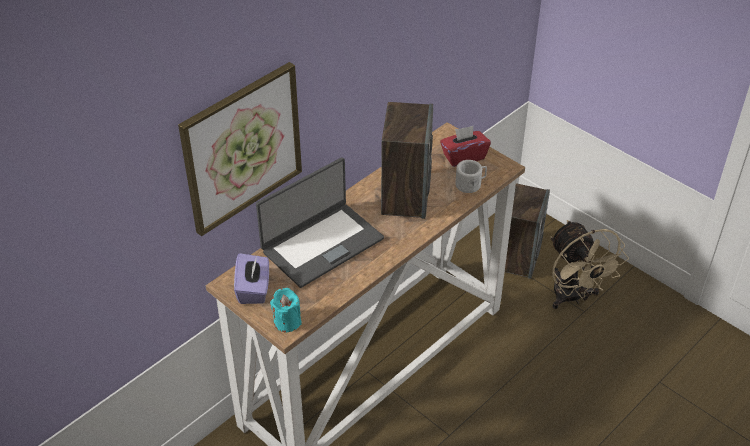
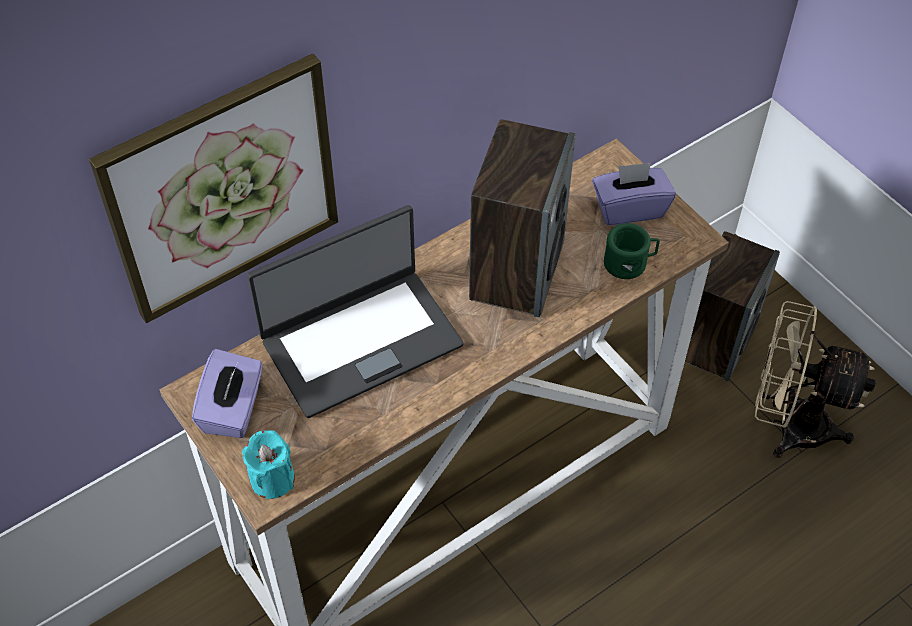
camera: 10 degrees right, 10 degrees up
red tissue box [440,126,491,167] -> purple tissue box [592,163,676,225]
white mug [455,160,487,193] -> green mug [604,223,660,279]
beige fan [550,220,629,309] -> beige fan turned 120 degrees clockwise [755,301,876,458]

